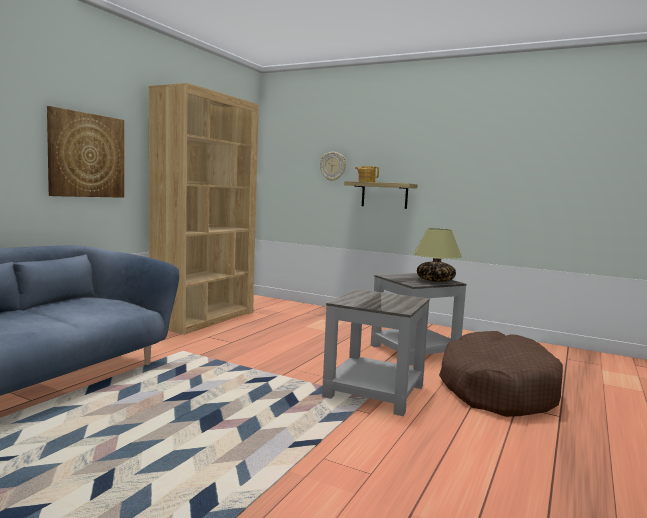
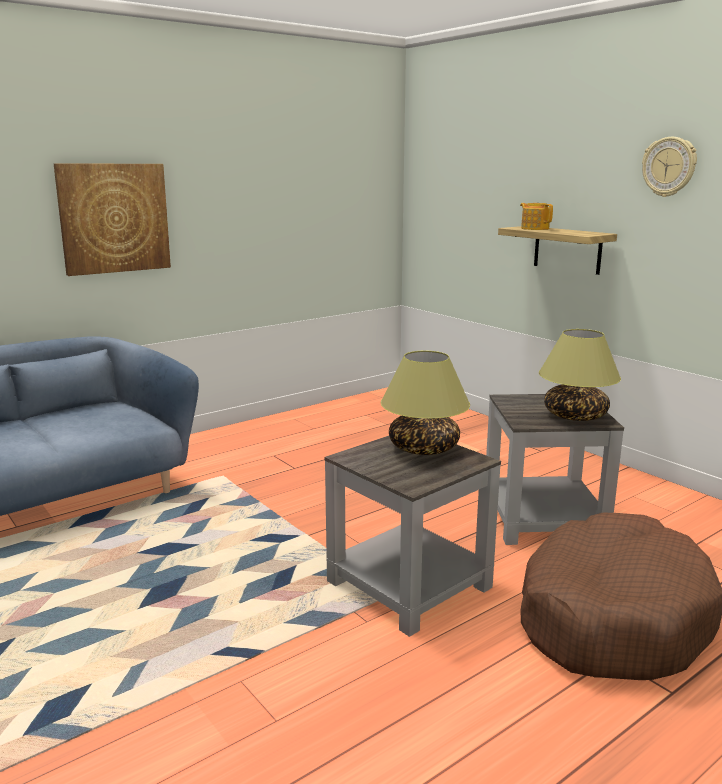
camera: 25 degrees right, 10 degrees up
brown bookcase [149,83,259,335] -> none
wall clock [320,152,346,181] -> wall clock moved to [642,137,697,197]
none -> table lamp [381,351,470,455]

